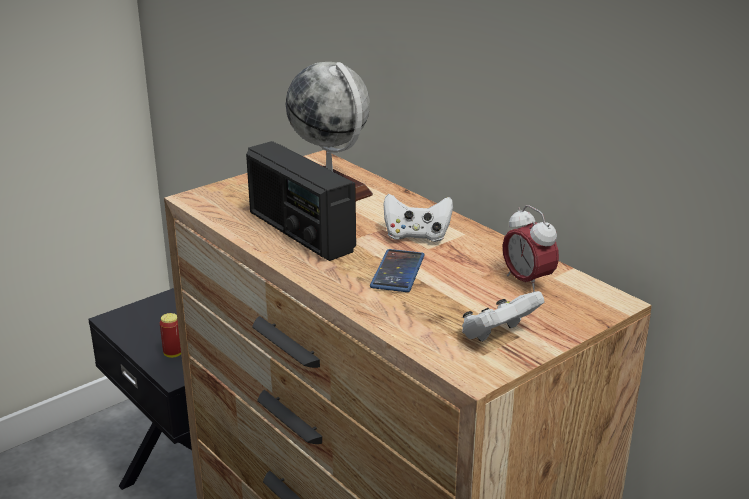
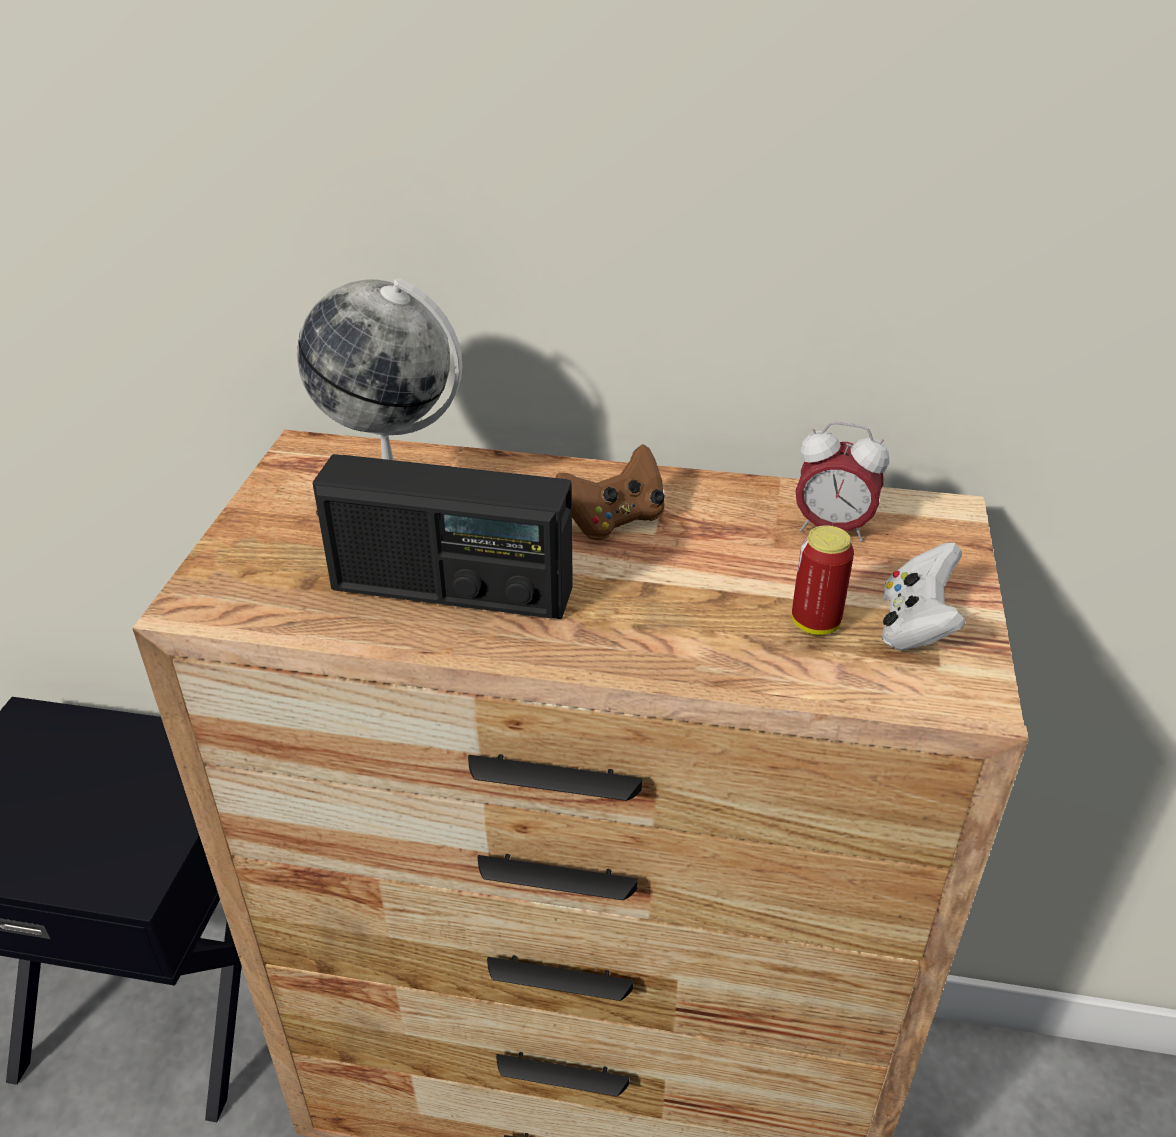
camera: 40 degrees left, 10 degrees up
can [160,313,181,358] -> can moved to [792,525,854,635]
phone [370,249,425,292] -> none
white game controller [384,194,453,242] -> brown game controller [556,444,665,540]

